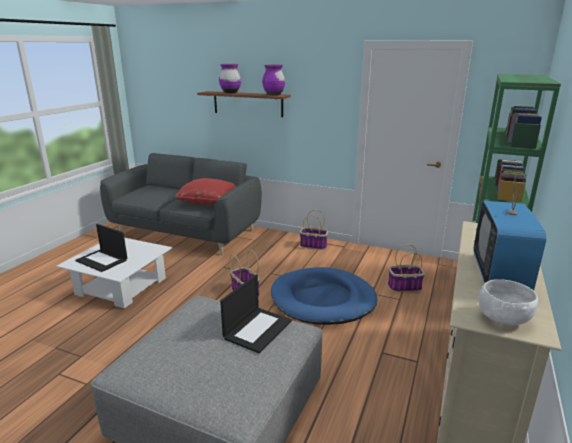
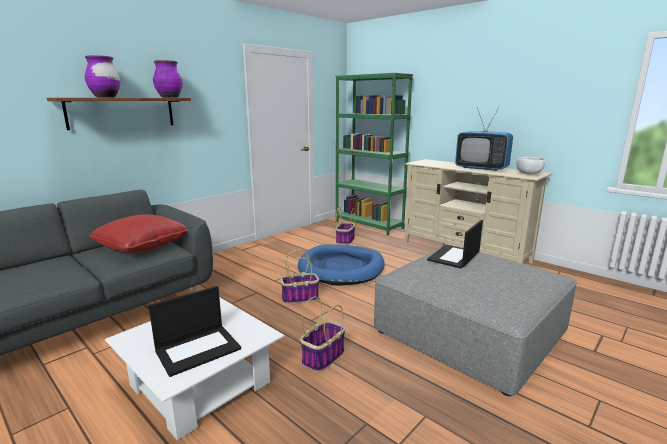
camera: 70 degrees left, 5 degrees down
laptop [220,274,292,354] -> laptop turned 105 degrees counterclockwise [427,220,483,269]
basket [300,210,328,250] -> basket moved to [300,296,345,372]

